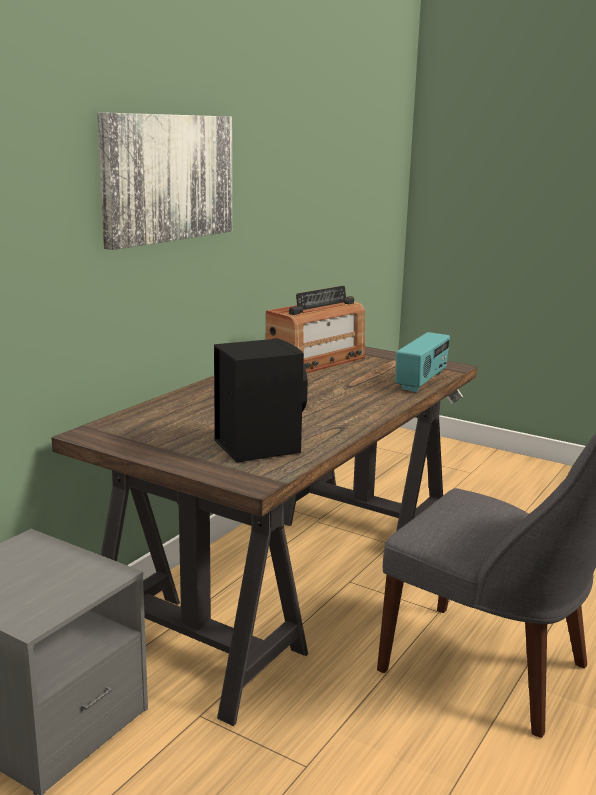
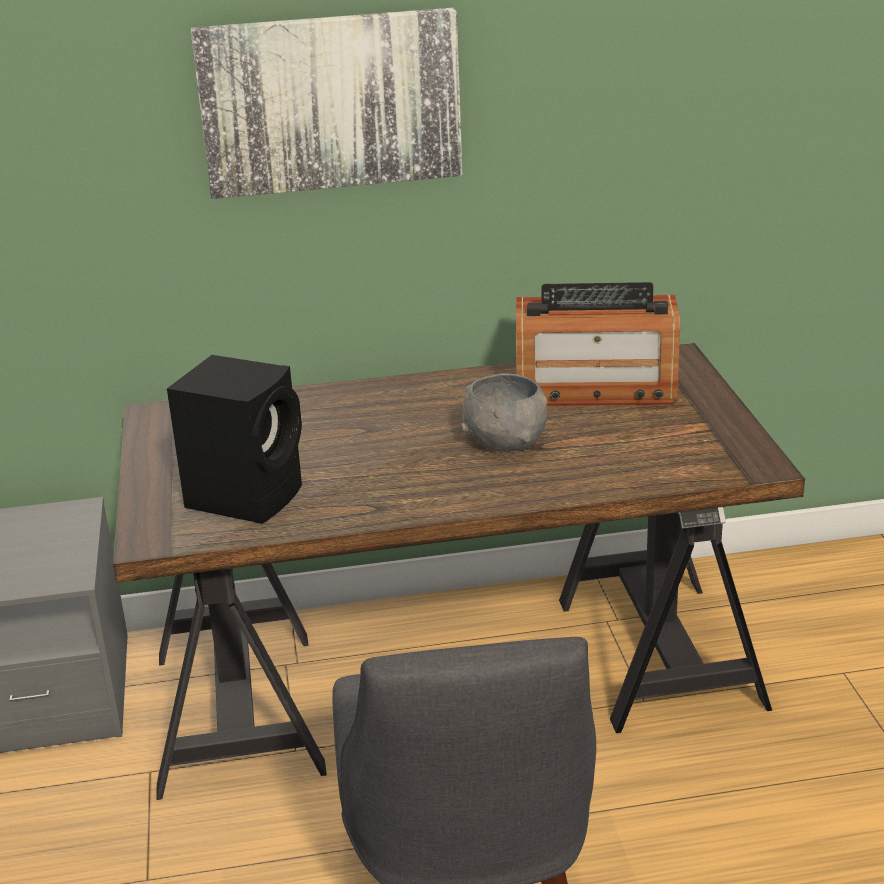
camera: 50 degrees right, 10 degrees up
radio [395,332,450,392] -> none
none -> grey bowl [461,373,548,452]

